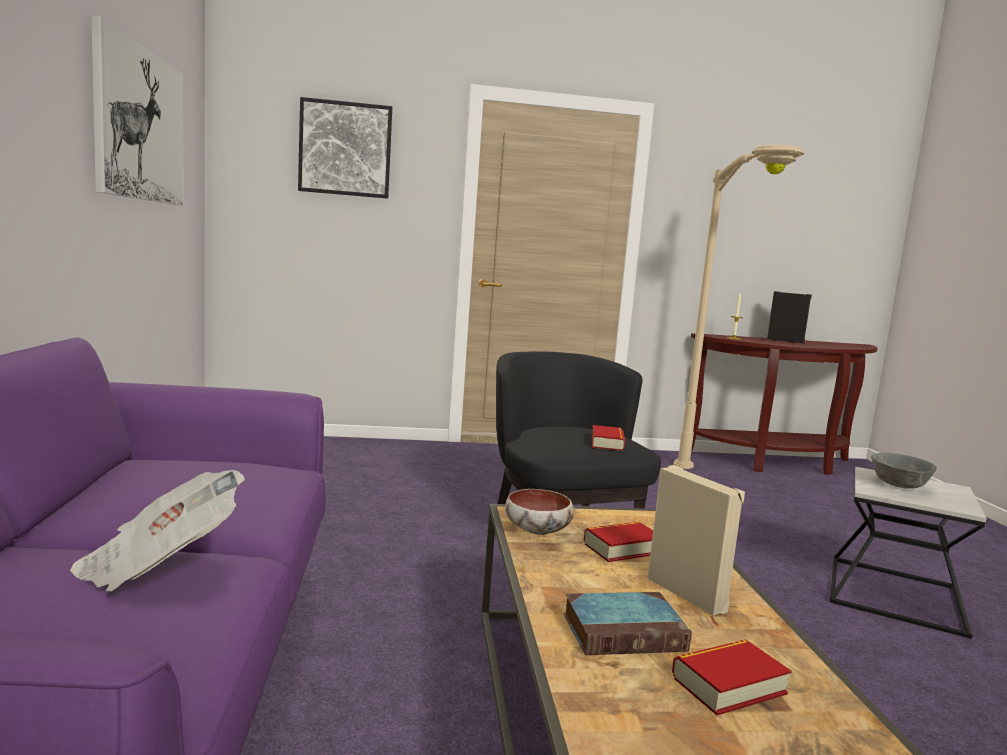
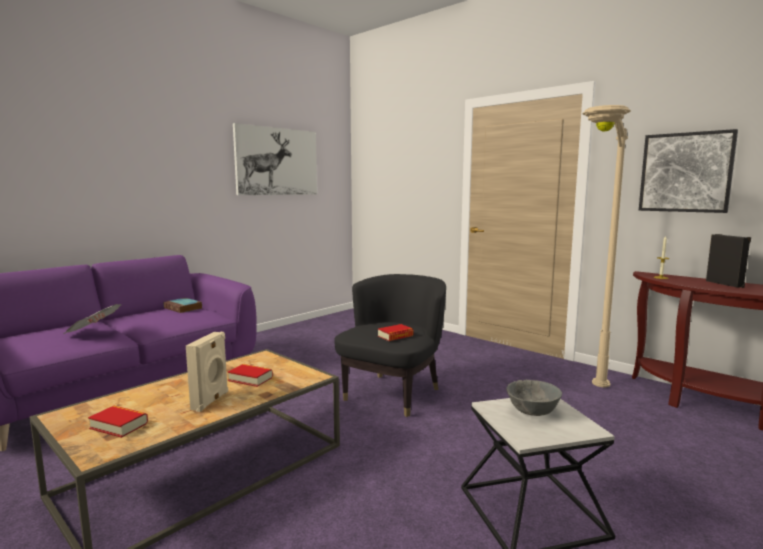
camera: 50 degrees right, 0 degrees up
picture [298,97,392,198] -> picture moved to [639,129,738,213]
bowl [505,489,574,535] -> none
book [563,592,692,655] -> book moved to [163,298,202,313]

